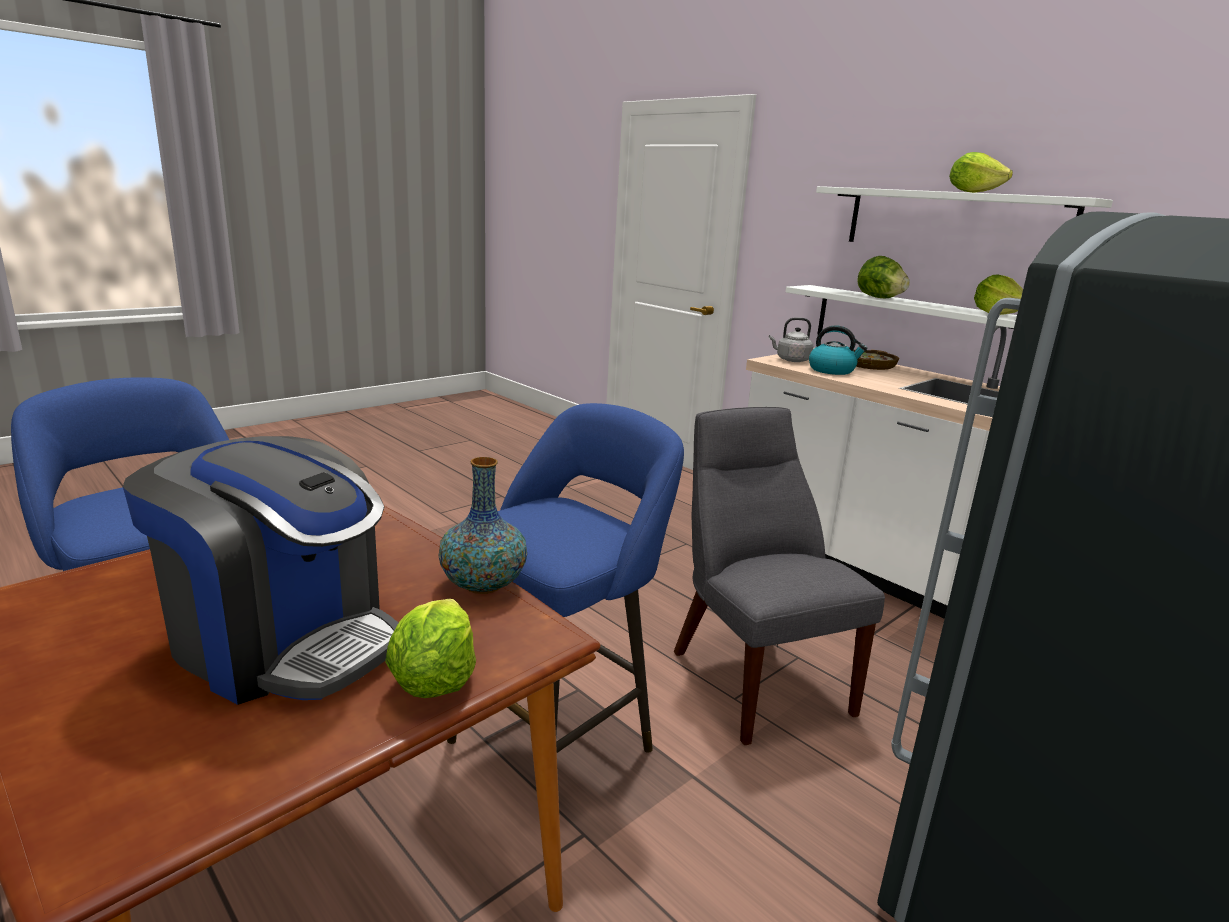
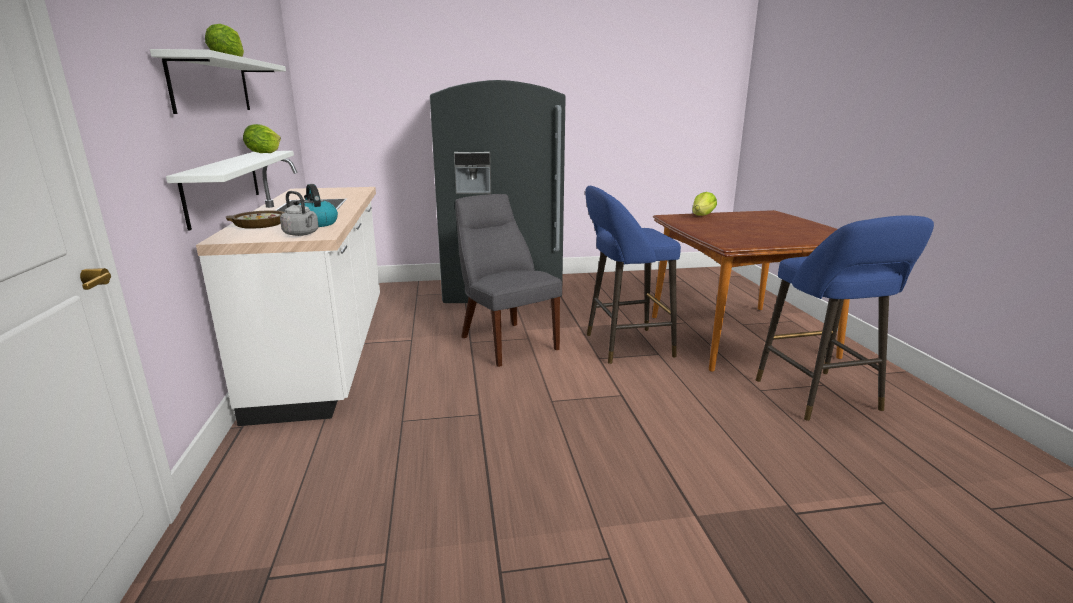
camera: 145 degrees left, 0 degrees up
coffee machine [123,436,399,705] -> none
vase [439,457,527,594] -> none
grey chair [674,407,885,745] -> grey chair turned 135 degrees clockwise [455,194,562,367]
lettuce [857,256,910,298] -> none

